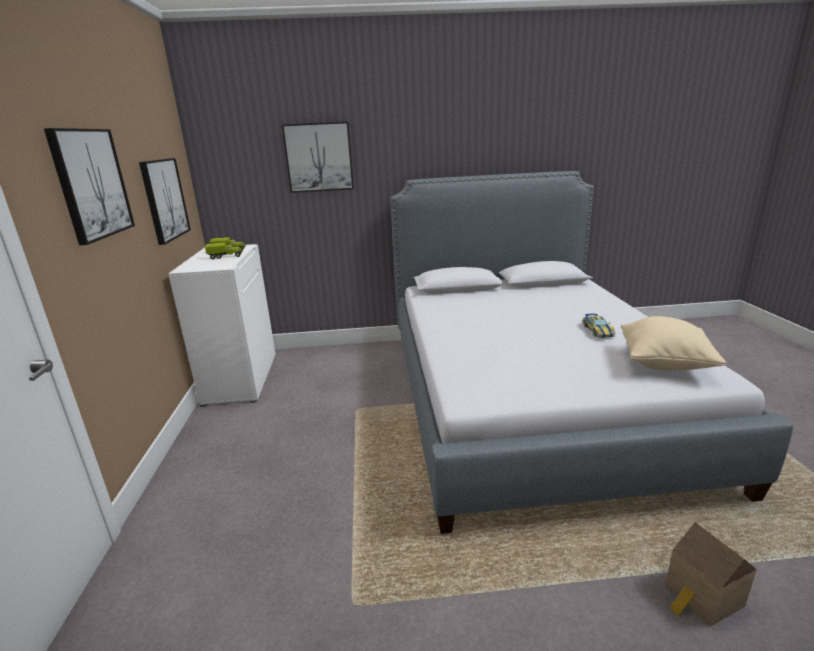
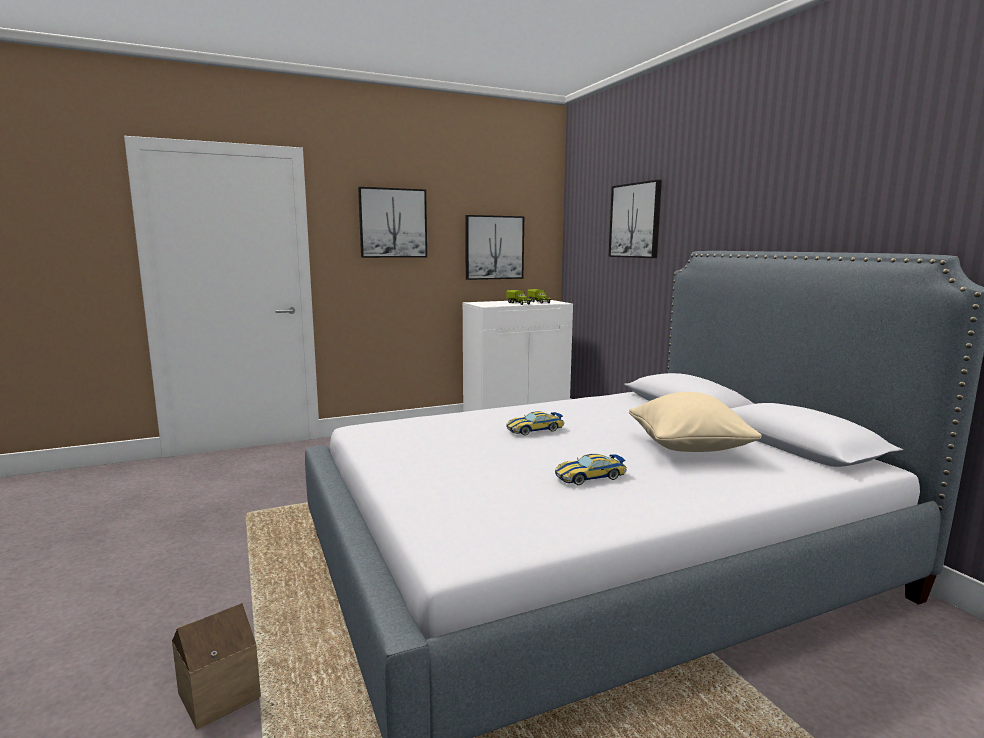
camera: 70 degrees right, 10 degrees down
beige pillow [620,316,726,371] -> beige pillow moved to [629,392,762,452]
none -> toy car [506,411,564,435]

